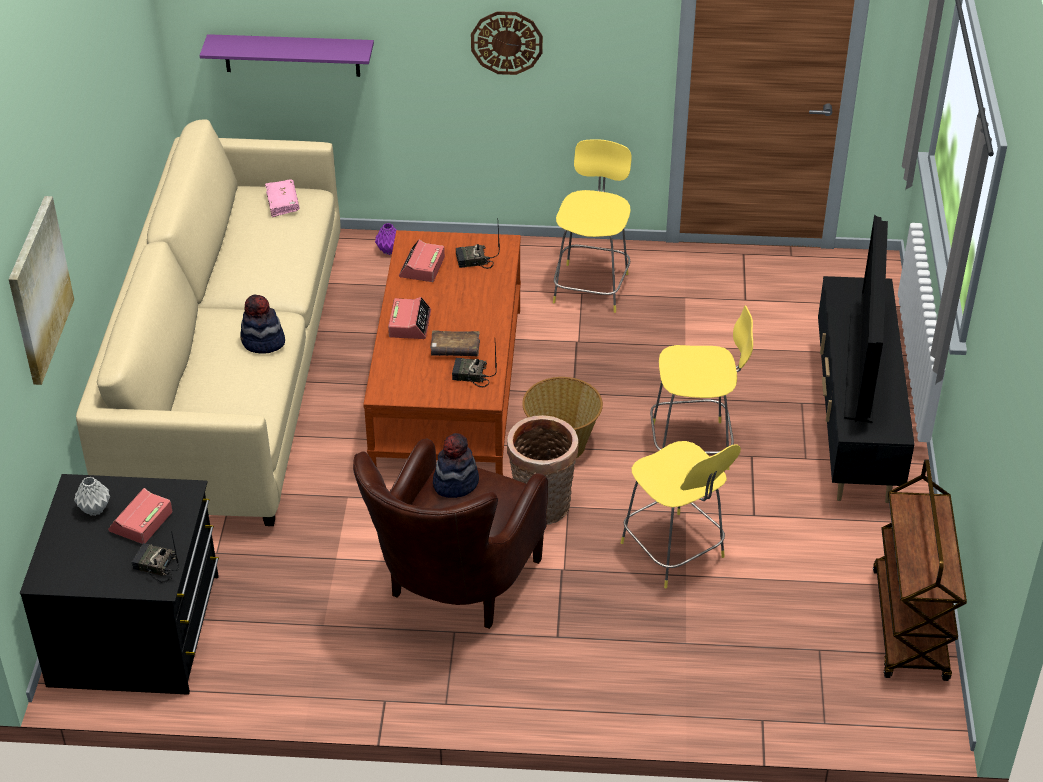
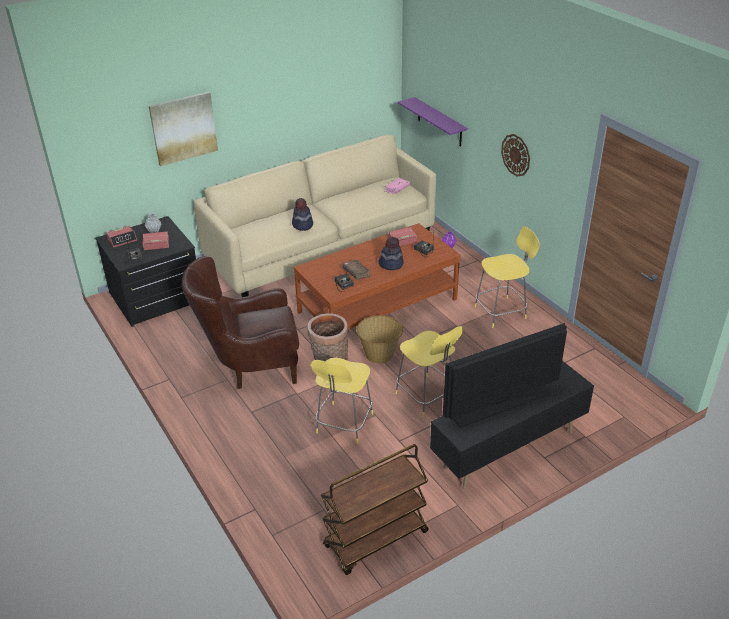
camera: 55 degrees right, 5 degrees down
alarm clock [388,297,431,339] -> alarm clock moved to [106,226,137,248]
hat [433,433,479,498] -> hat moved to [378,237,404,270]

